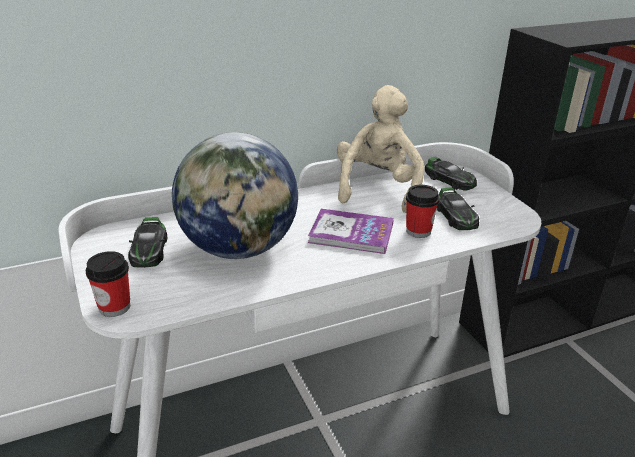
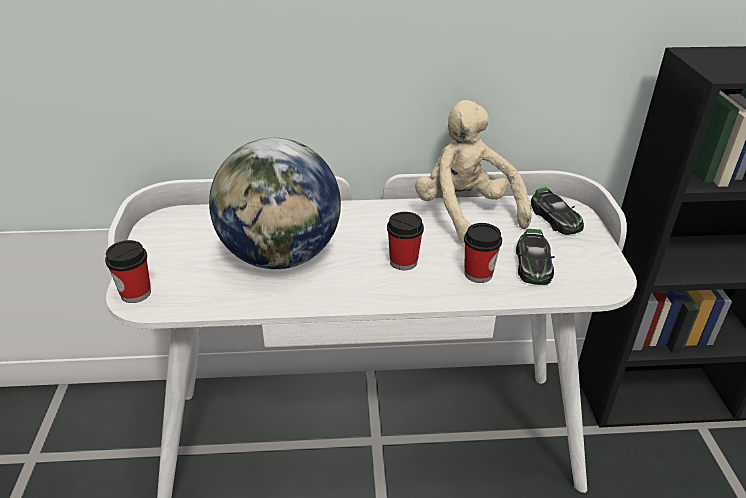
camera: 20 degrees right, 5 degrees up
toy car [128,217,167,268] -> none
book [308,209,394,254] -> cup [387,212,424,270]
beige plush toy [337,85,424,213] -> beige plush toy turned 60 degrees counterclockwise [415,100,531,244]

